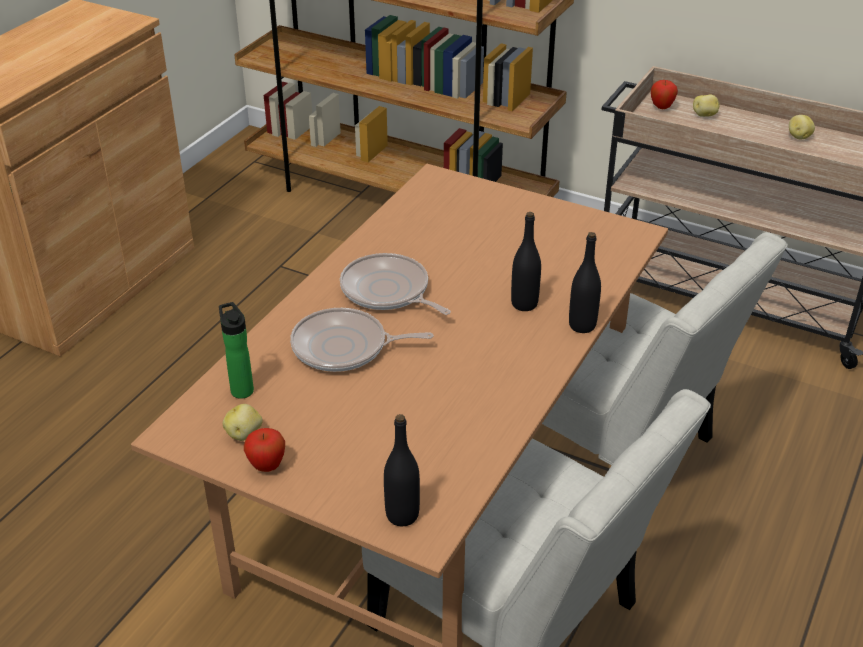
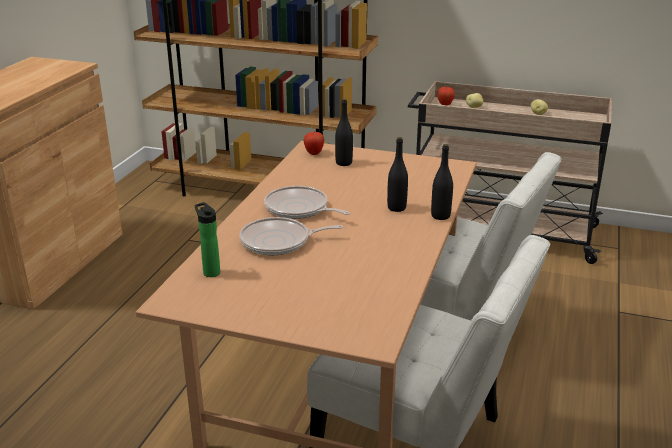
camera: 10 degrees left, 10 degrees down
potato [223,404,263,441] -> none
apple [244,428,285,472] -> apple moved to [303,132,325,155]
black bottle [384,414,420,526] -> black bottle moved to [335,99,353,166]

